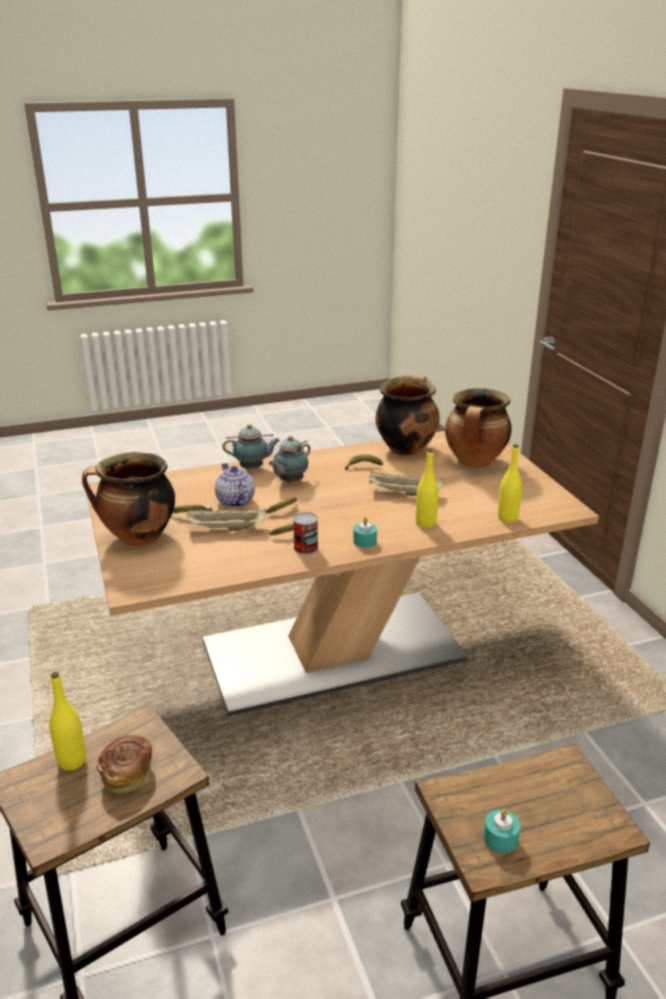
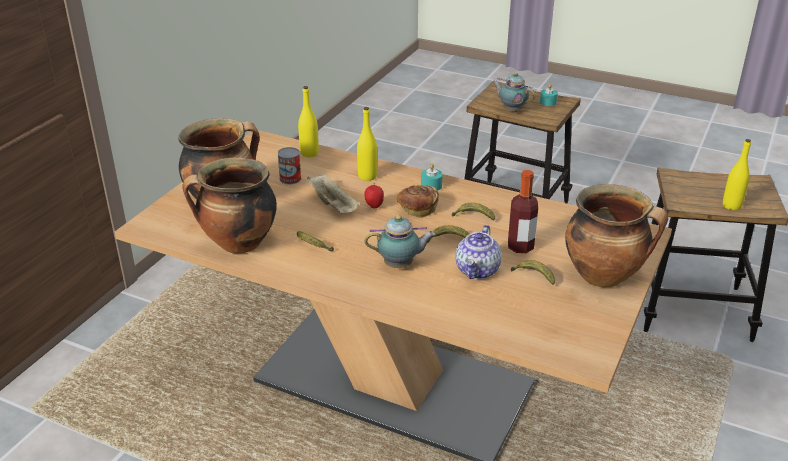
camera: 135 degrees left, 5 degrees up
bread [97,735,152,794] -> bread moved to [397,185,439,218]
beige tray [186,509,266,531] -> bottle [508,170,538,253]
teapot [223,424,280,469] -> teapot moved to [493,72,535,112]
can [293,512,318,554] -> can moved to [277,147,301,185]
none -> apple [365,183,384,208]

